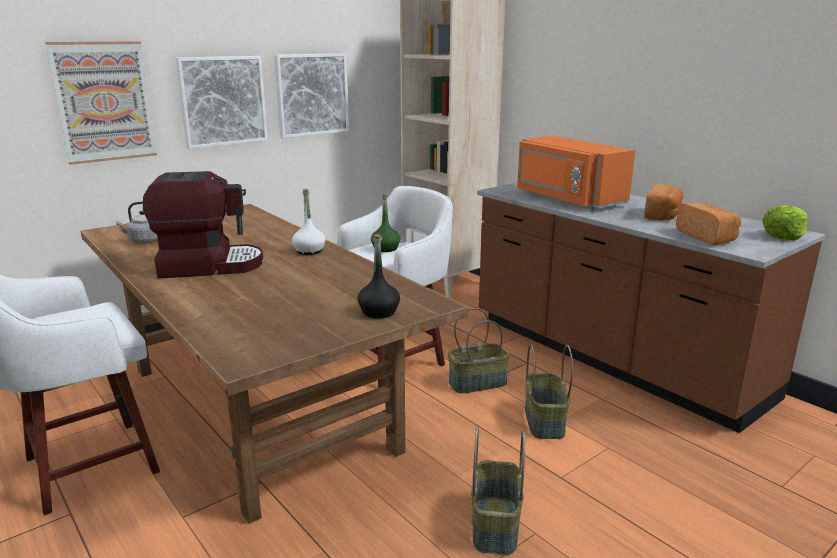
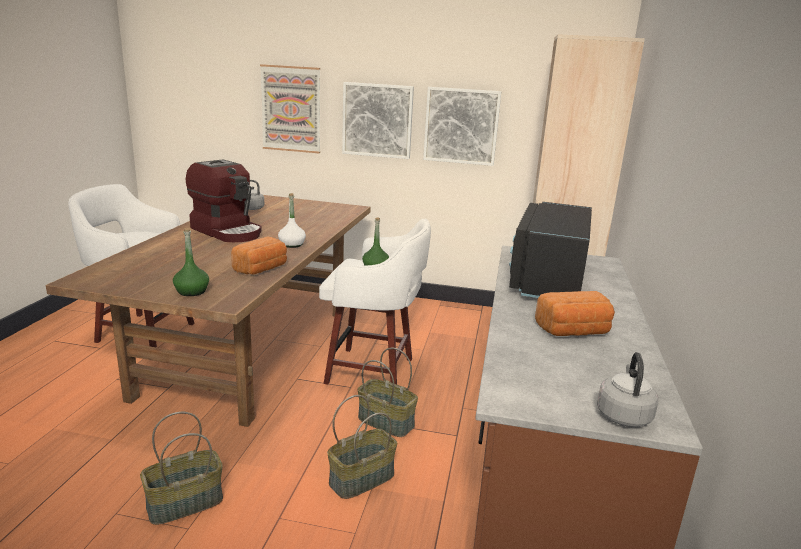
camera: 50 degrees right, 0 degrees up
black bottle [357,234,400,319] -> green bottle [173,228,209,296]
orange microwave [517,136,635,210] -> black microwave [509,202,592,298]
bread [676,202,741,245] -> bread moved to [231,236,287,275]
lettuce [762,205,807,240] -> grey kettle [597,352,658,427]

